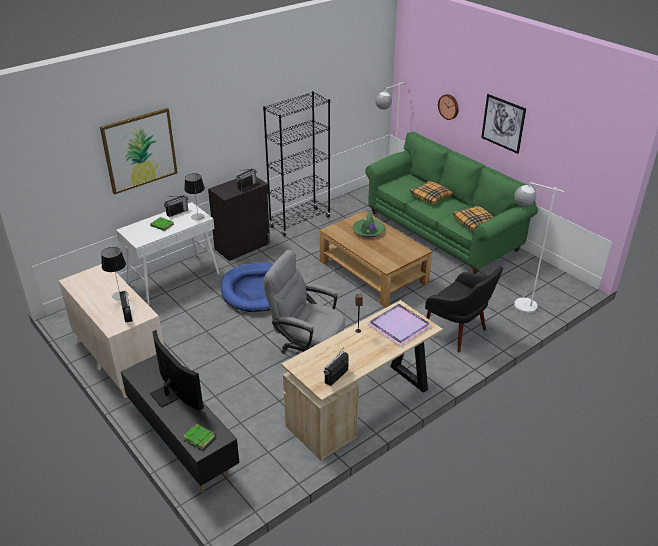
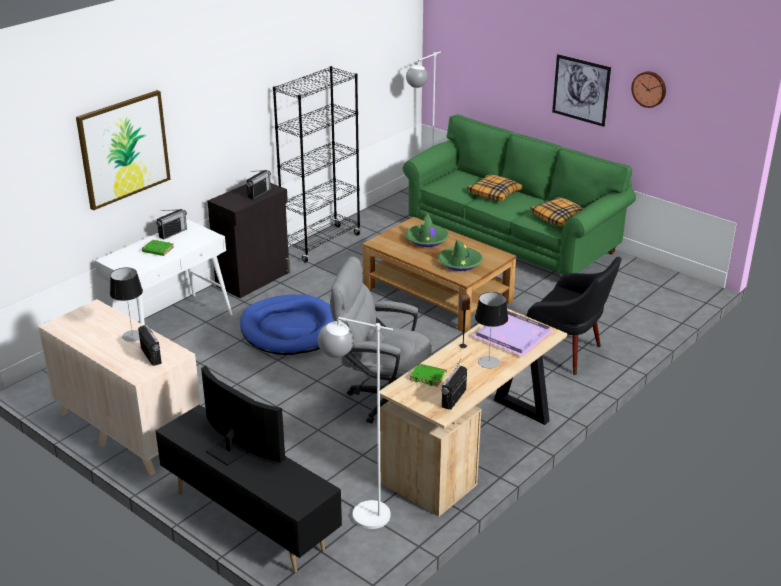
camera: 10 degrees left, 5 degrees down
green book [183,424,216,449] -> green book moved to [410,363,446,387]
table lamp [184,173,205,220] -> table lamp moved to [475,292,508,368]
wall clock [438,94,459,120] -> wall clock moved to [631,71,666,108]
white floor lamp [514,182,564,313] -> white floor lamp moved to [318,317,393,529]
none -> green hat [438,240,483,271]

